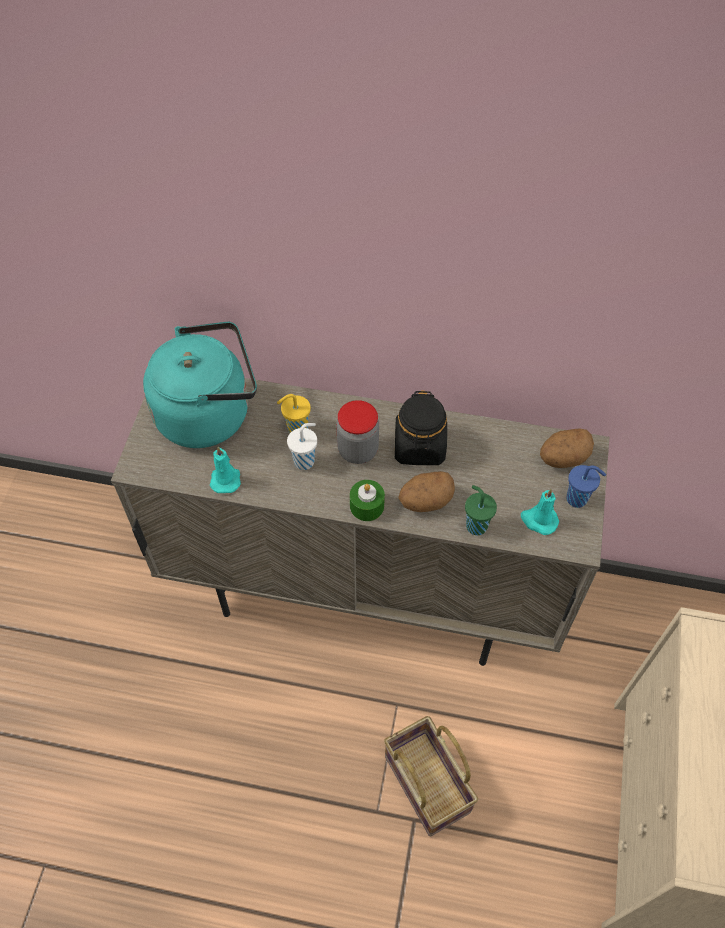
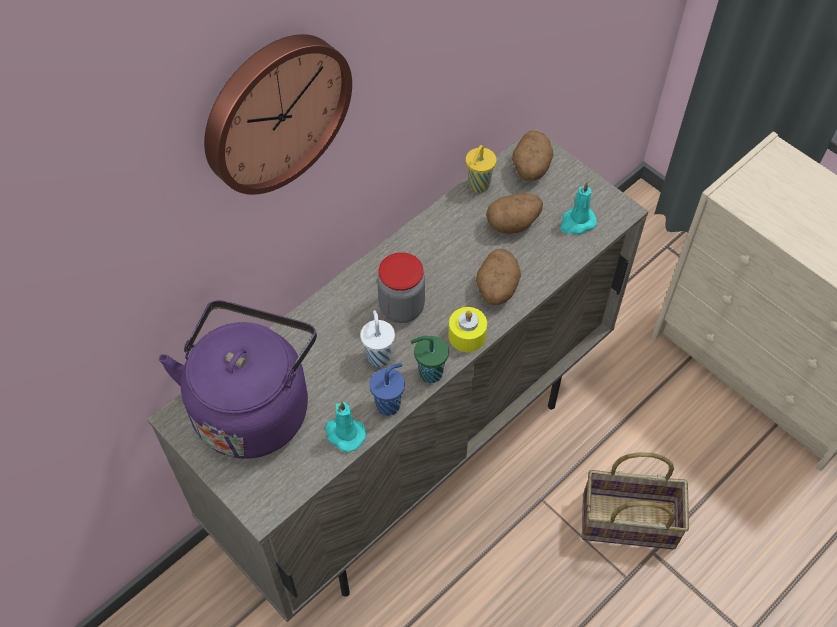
camera: 55 degrees left, 0 degrees up
turquoise kettle [143,322,257,448] -> purple kettle [159,300,317,459]
yellow cup [277,394,311,434] -> yellow cup moved to [466,145,497,193]
green candle [350,480,385,521] -> yellow candle [448,307,487,352]
black jar [395,390,447,465] -> none
green cup [465,485,497,535] -> green cup moved to [411,336,449,383]
blue cup [566,465,606,508] -> blue cup moved to [369,363,405,416]
none -> wall clock [204,34,352,195]
none -> potato [486,193,543,234]

